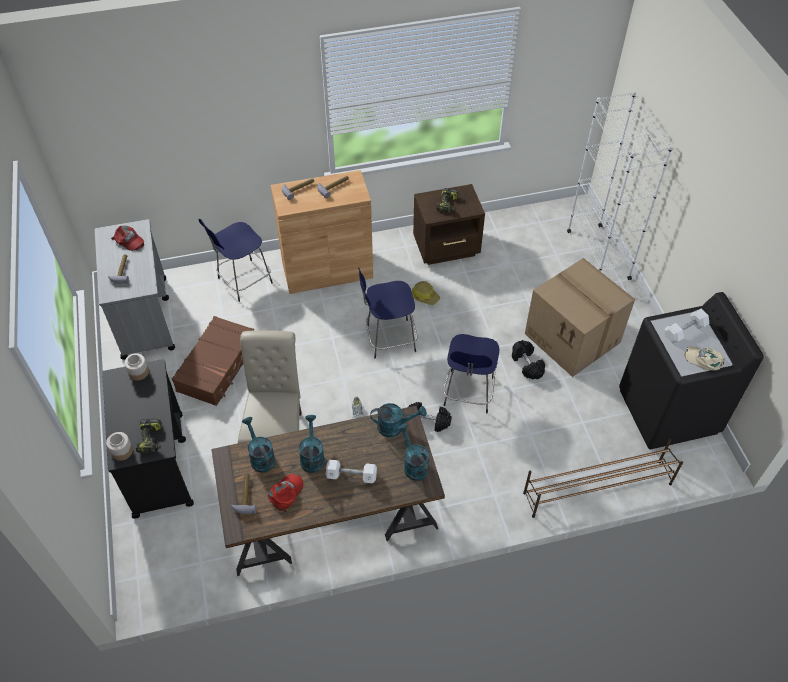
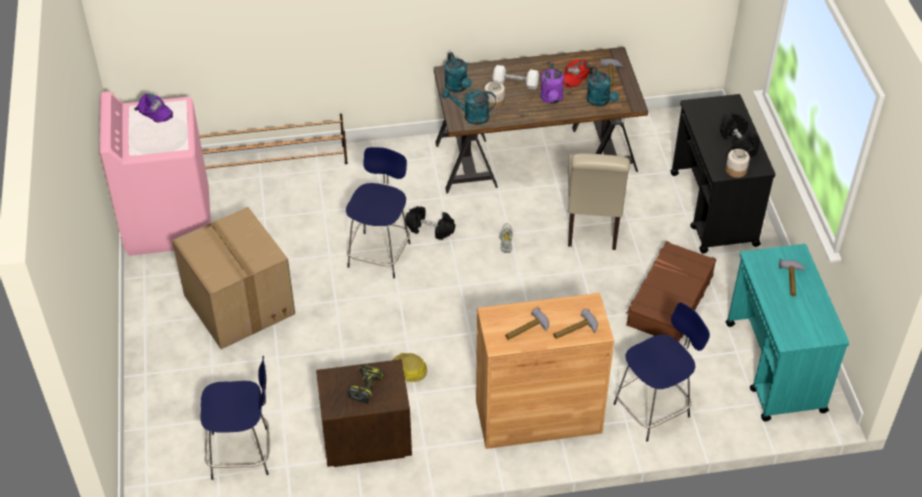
camera: 175 degrees left, 5 degrees down
grey cart [95,219,175,360] -> turquoise cart [726,244,849,422]
jar [106,432,133,461] -> jar moved to [484,81,505,109]
red cap [111,226,144,251] -> none
power drill [136,419,162,453] -> none
turquoise watering can [299,415,325,473] -> purple watering can [541,63,564,104]
blue stool [358,267,418,358] -> blue stool moved to [201,356,269,480]
black dumbbell [512,340,545,379] -> black dumbbell moved to [720,114,760,157]
white bookcase [567,92,673,280] -> none
black washing machine [619,292,764,449] -> pink washing machine [99,91,211,256]
white dumbbell [665,309,710,343] -> none
beige cap [684,346,726,370] -> purple cap [134,94,173,123]

